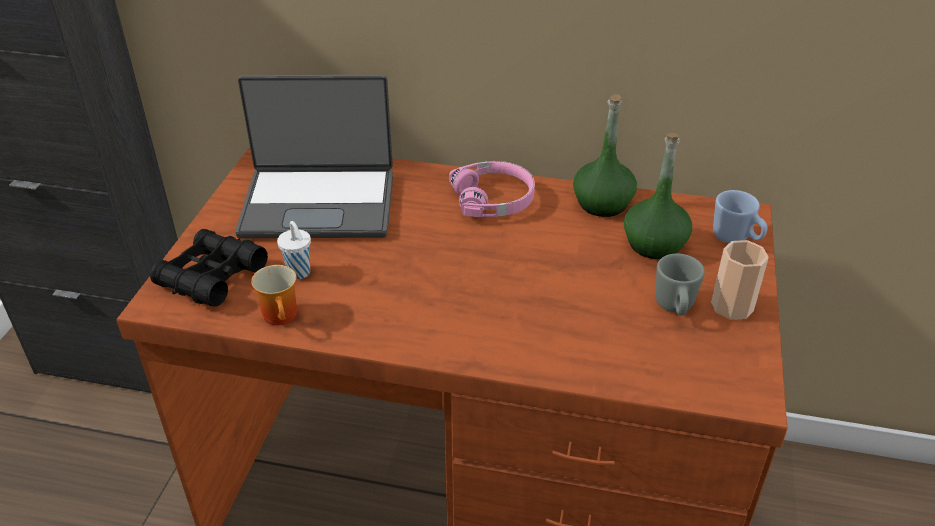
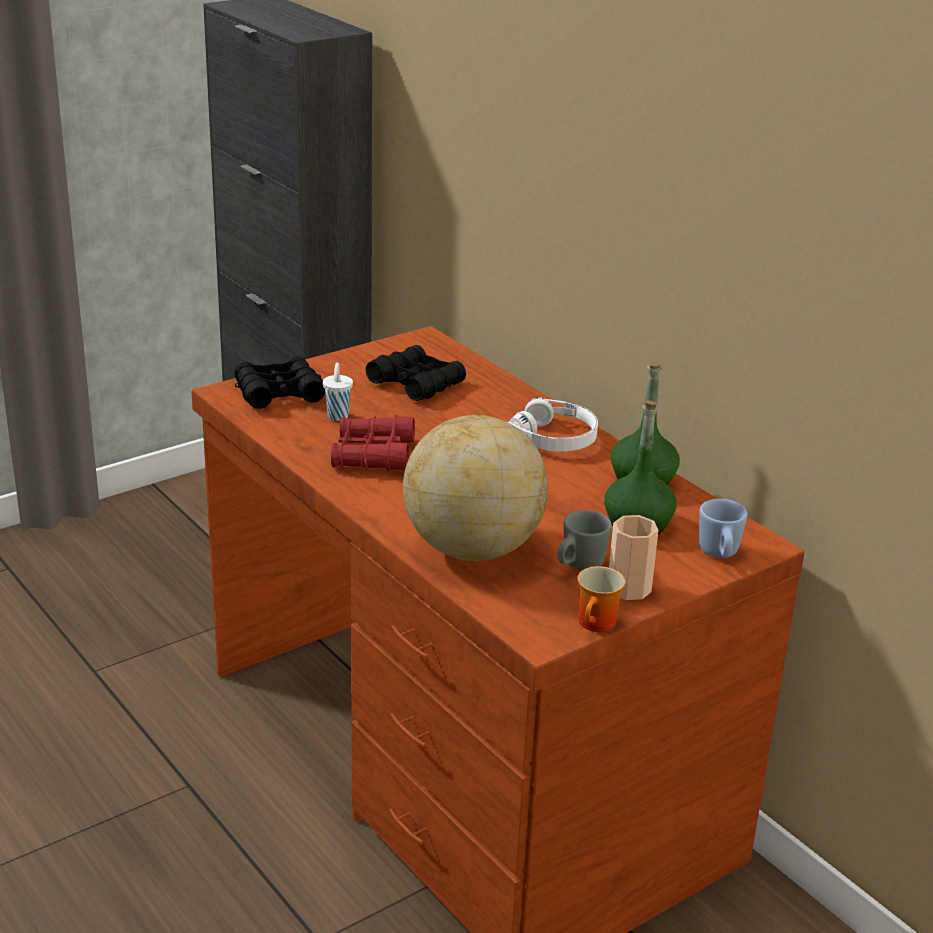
camera: 40 degrees right, 10 degrees down
laptop [235,75,393,238] -> black binoculars [366,345,466,401]
mug [251,265,297,325] -> mug moved to [577,566,625,632]
pink headphones [449,161,535,217] -> white headphones [508,397,598,452]
none -> red binoculars [331,415,415,471]
none -> globe [403,415,549,561]

